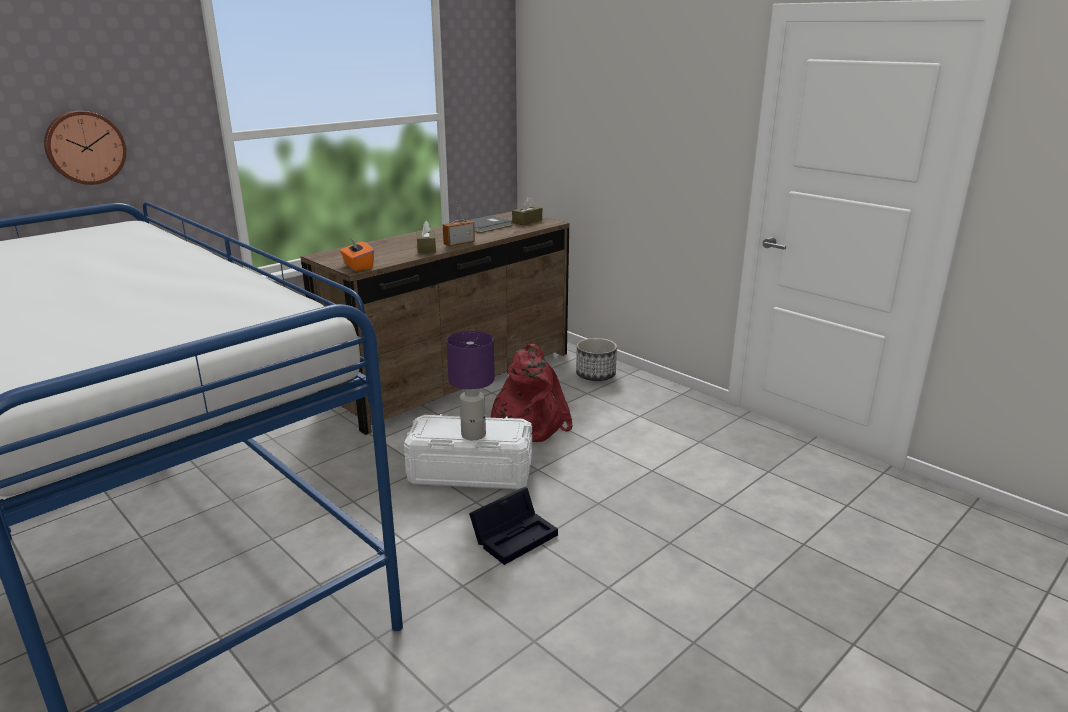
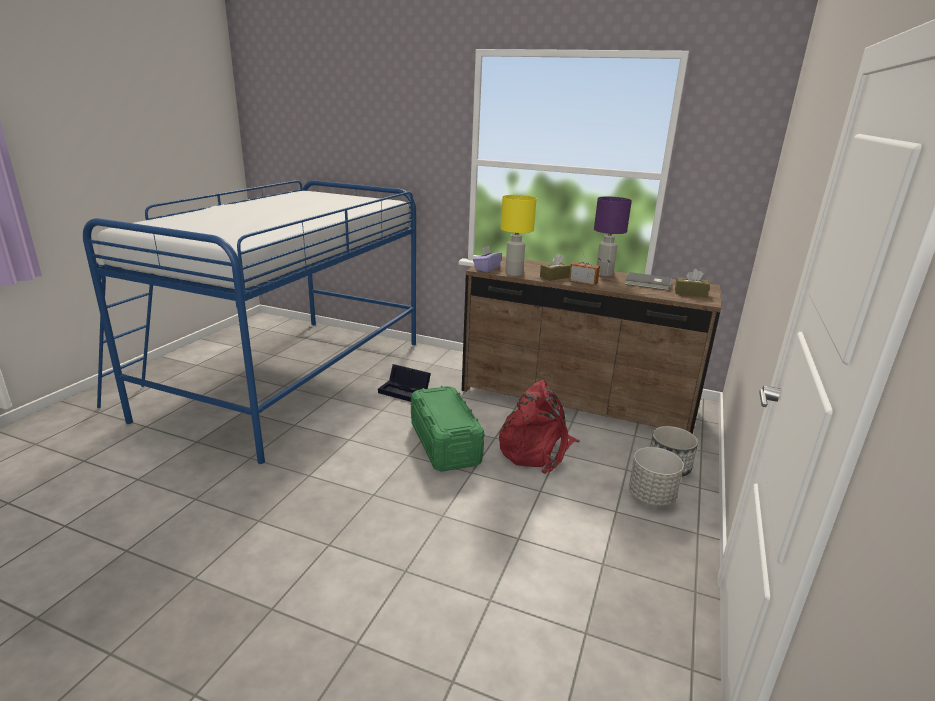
camera: 65 degrees right, 0 degrees up
wall clock [44,111,126,185] -> none
orange tissue box [340,238,374,271] -> purple tissue box [473,246,502,272]
white storage box [404,414,532,489] -> green storage box [411,386,485,472]
purple table lamp [446,331,495,440] -> purple table lamp moved to [594,197,632,276]
black storage box [469,487,558,565] -> black storage box moved to [378,364,431,402]
none -> yellow table lamp [501,195,537,276]
none -> grey planter [629,447,684,506]

